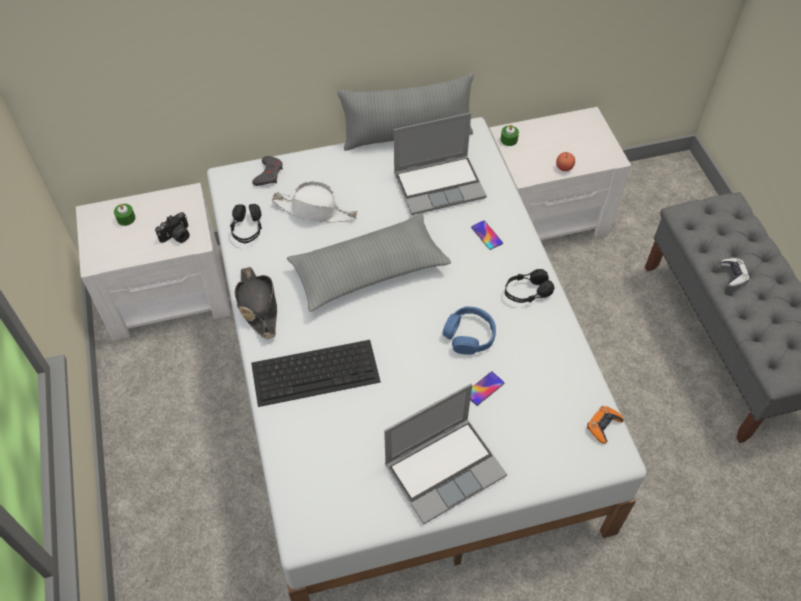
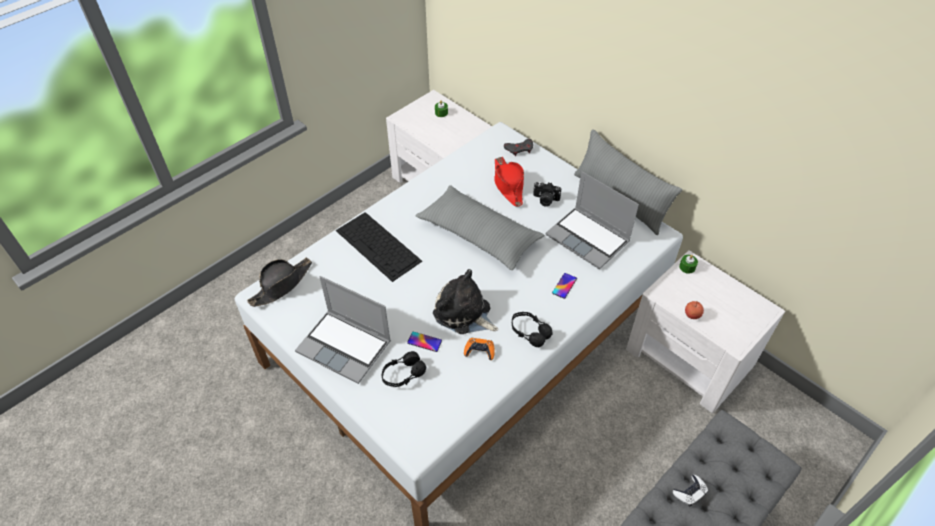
camera: 60 degrees right, 5 degrees down
camera [155,212,190,243] -> camera moved to [533,182,562,207]
black headphones [230,204,262,244] -> black headphones moved to [382,351,426,387]
black hat [235,267,277,339] -> black hat moved to [247,258,312,307]
white hat [272,181,357,222] -> red hat [494,157,524,207]
blue headphones [443,306,496,355] -> plush toy [433,269,498,334]
orange game controller [587,406,624,444] -> orange game controller moved to [464,338,495,360]

